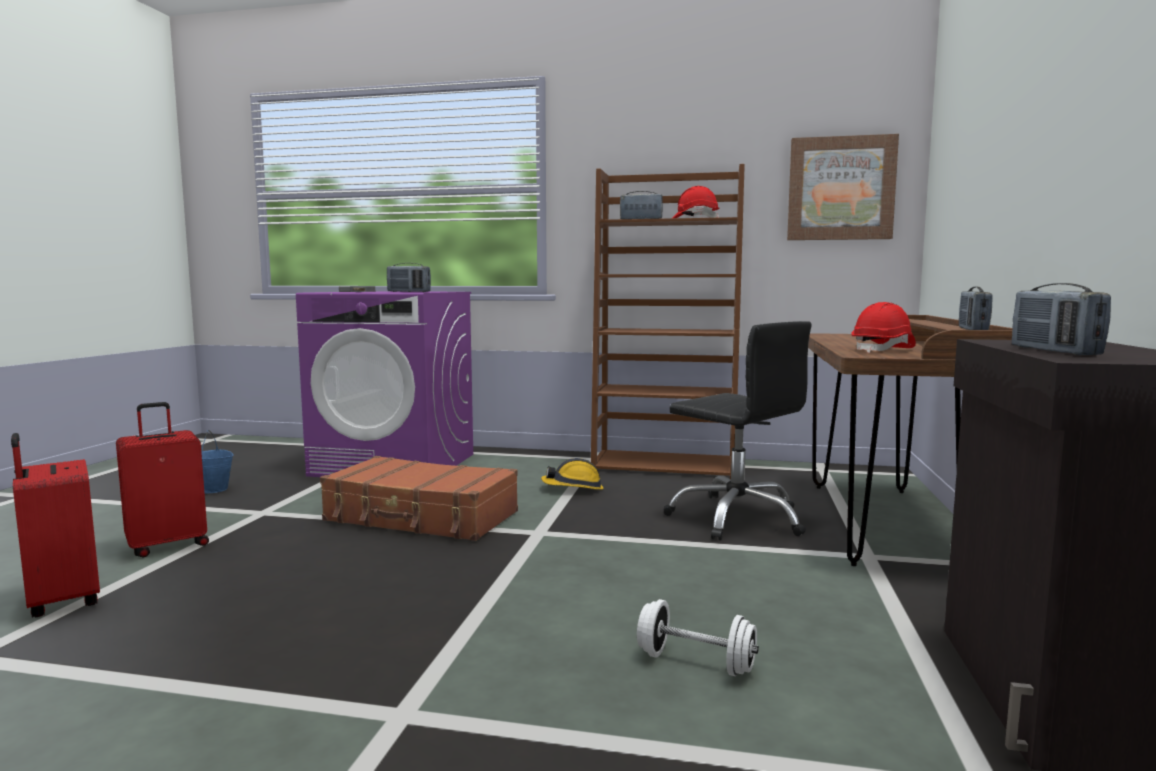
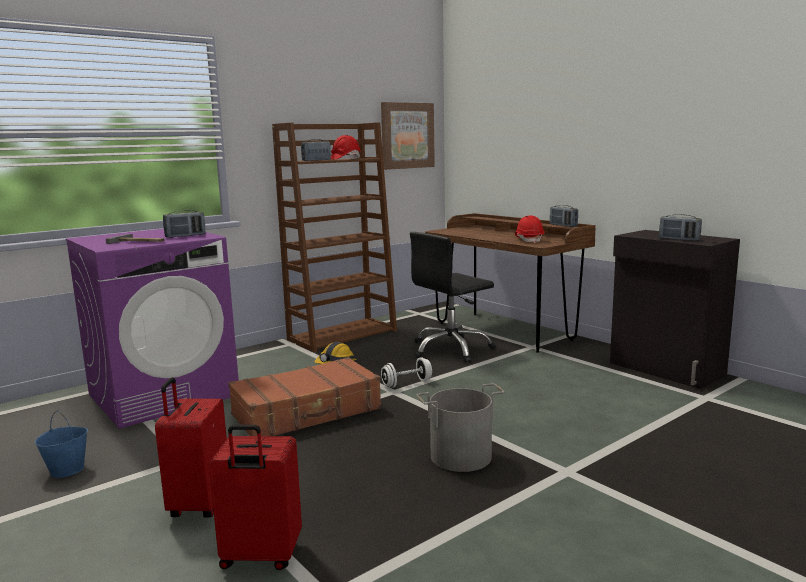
camera: 50 degrees left, 5 degrees up
white dumbbell [637,599,759,676] -> white dumbbell moved to [381,357,432,388]
black office chair [663,321,812,541] -> black office chair turned 150 degrees clockwise [410,232,496,363]
none -> grey bucket [416,383,504,472]

